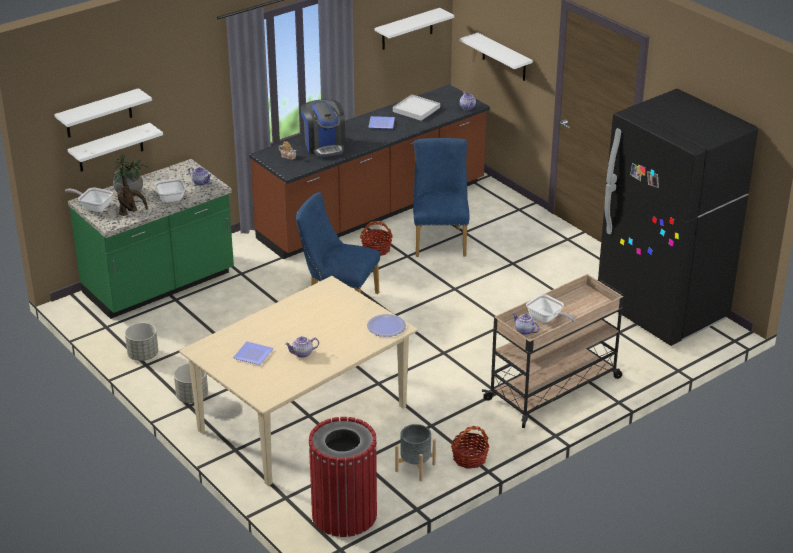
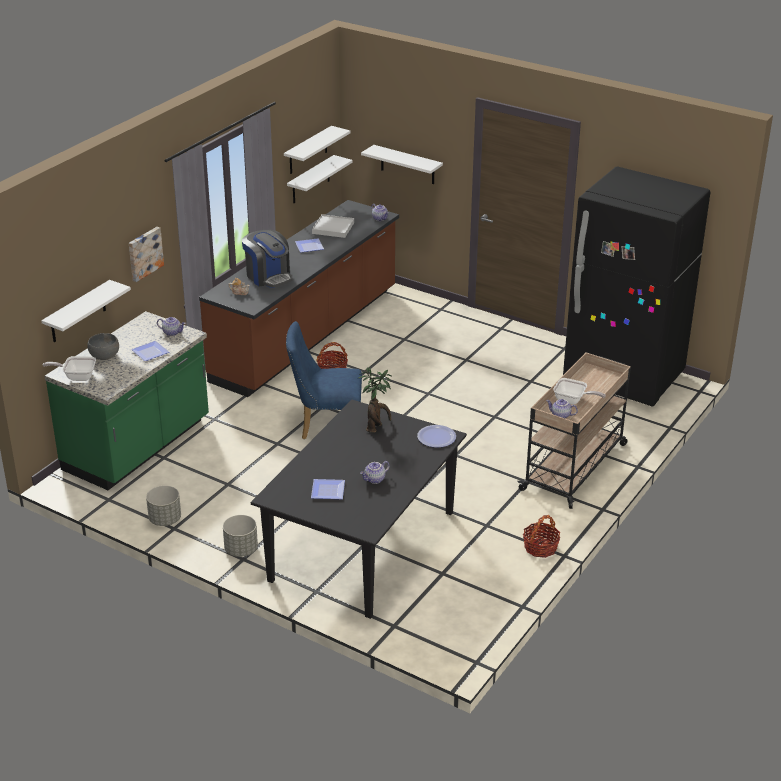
camera: 20 degrees left, 0 degrees up
white shelf [54,88,152,138] -> white shelf moved to [287,155,353,203]
potted plant [111,154,148,216] -> potted plant moved to [359,367,391,433]
frying pan [155,170,186,202] -> plate [131,341,169,361]
beige dining table [179,276,418,486] -> black dining table [251,400,467,619]
red trash can [308,417,377,537] -> none
grey planter [395,424,436,481] -> none
blue chair [413,138,470,257] -> none
none -> picture [129,227,164,282]

